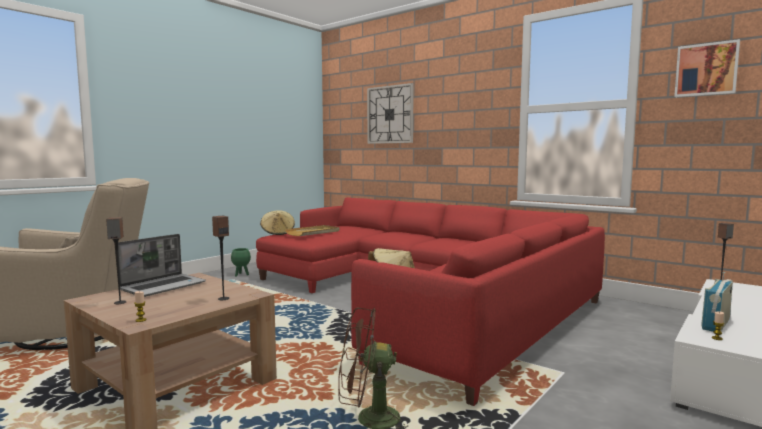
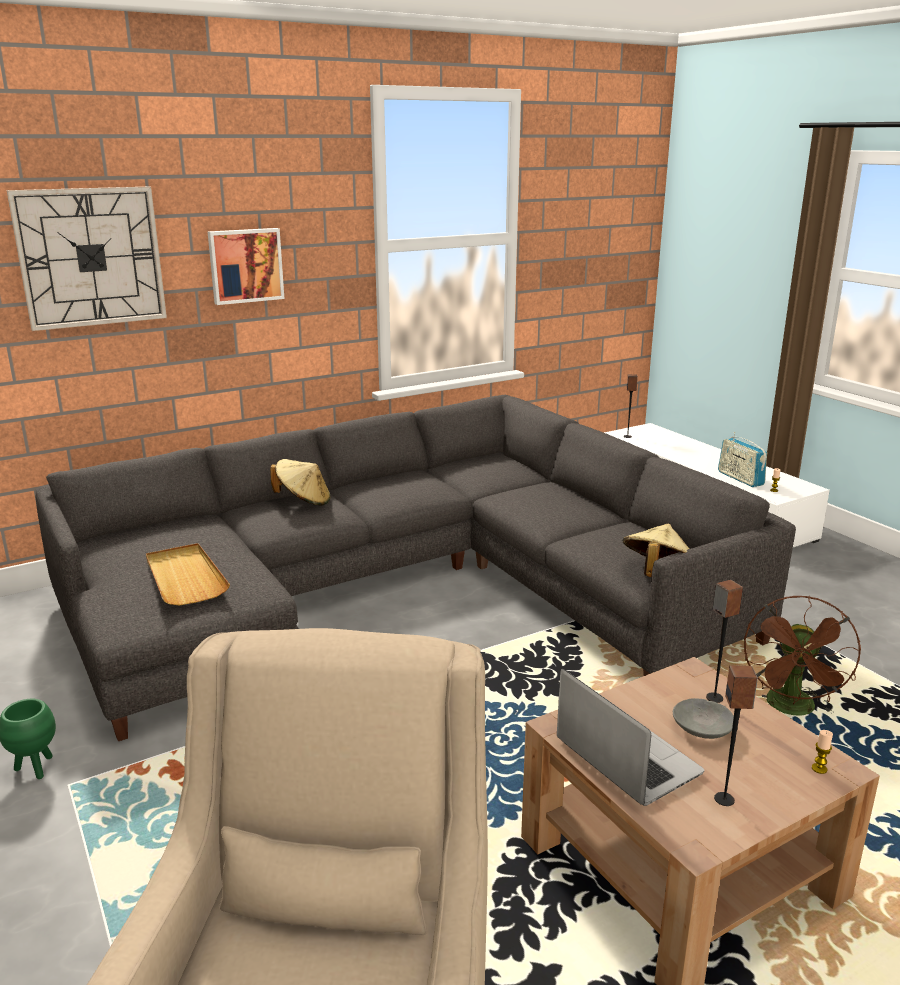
camera: 70 degrees left, 15 degrees up
red sofa [256,197,605,406] -> grey sofa [36,395,796,741]
beige hat [260,210,295,235] -> beige hat moved to [270,459,330,505]
picture [674,39,740,97] -> picture moved to [208,228,284,305]
none -> grey bowl [673,698,734,739]

